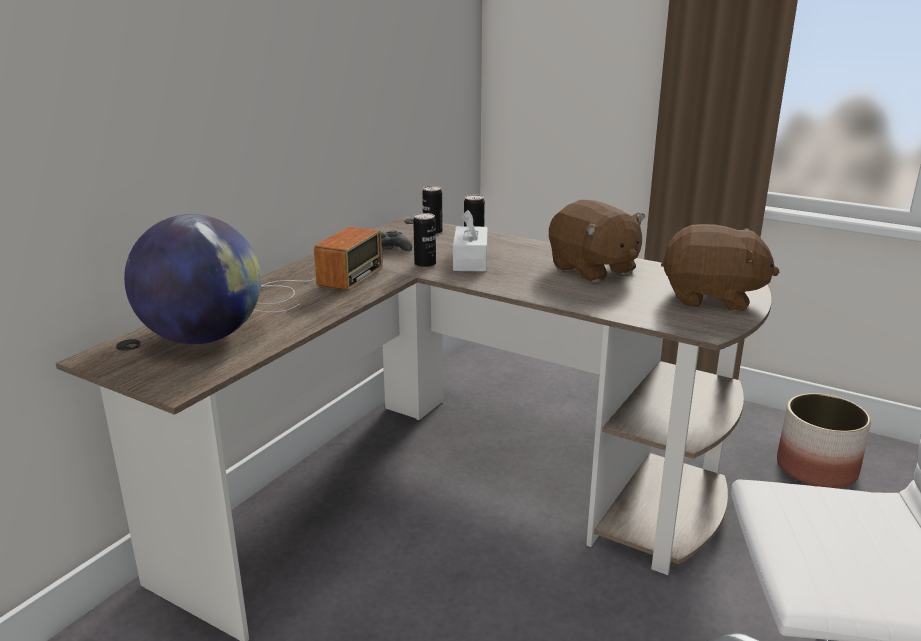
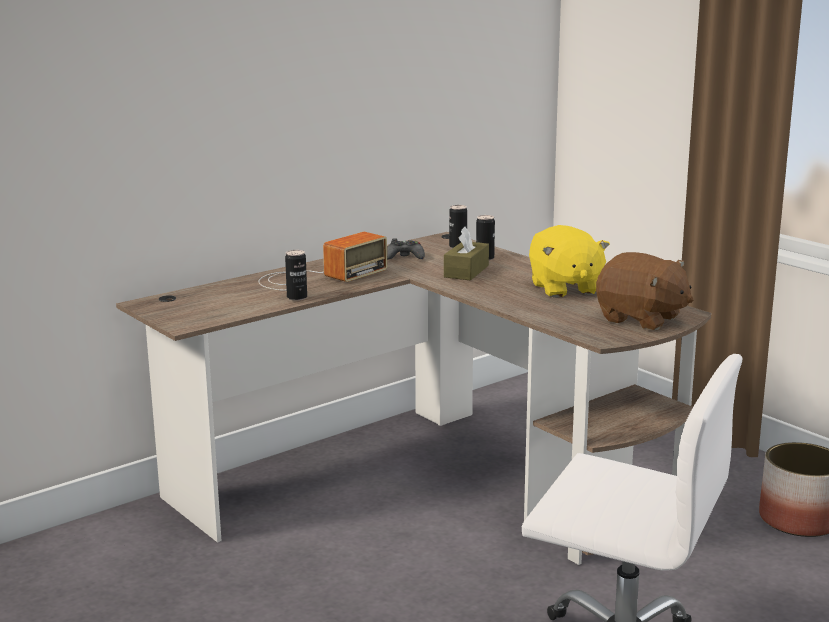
camera: 20 degrees right, 5 degrees down
globe [124,214,261,344] -> none
can [413,213,436,268] -> can moved to [285,250,307,301]
white tissue box [453,210,488,272] -> brown tissue box [444,227,489,280]
brown plush toy [549,200,645,283] -> yellow plush toy [529,225,610,298]

